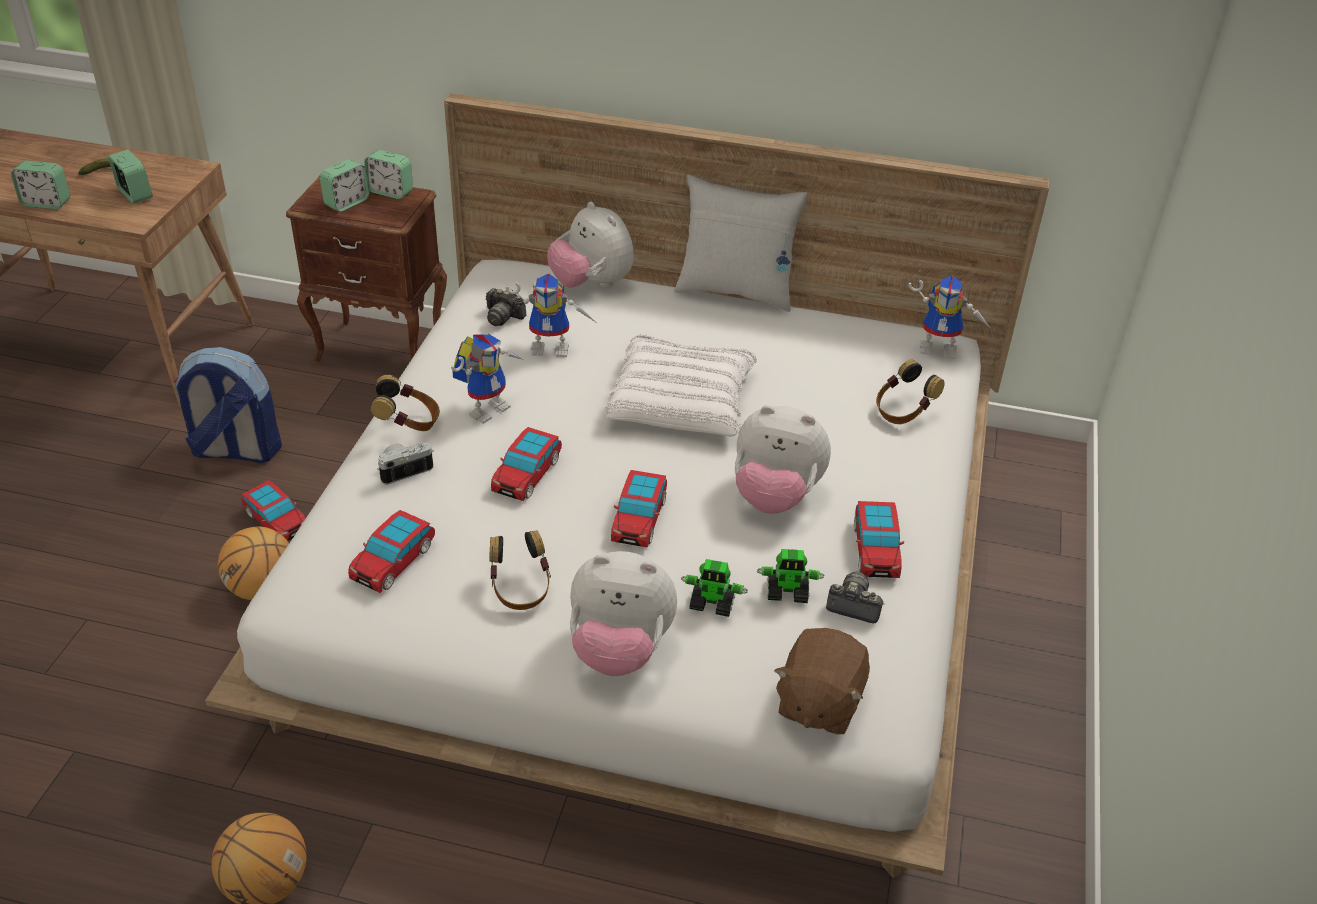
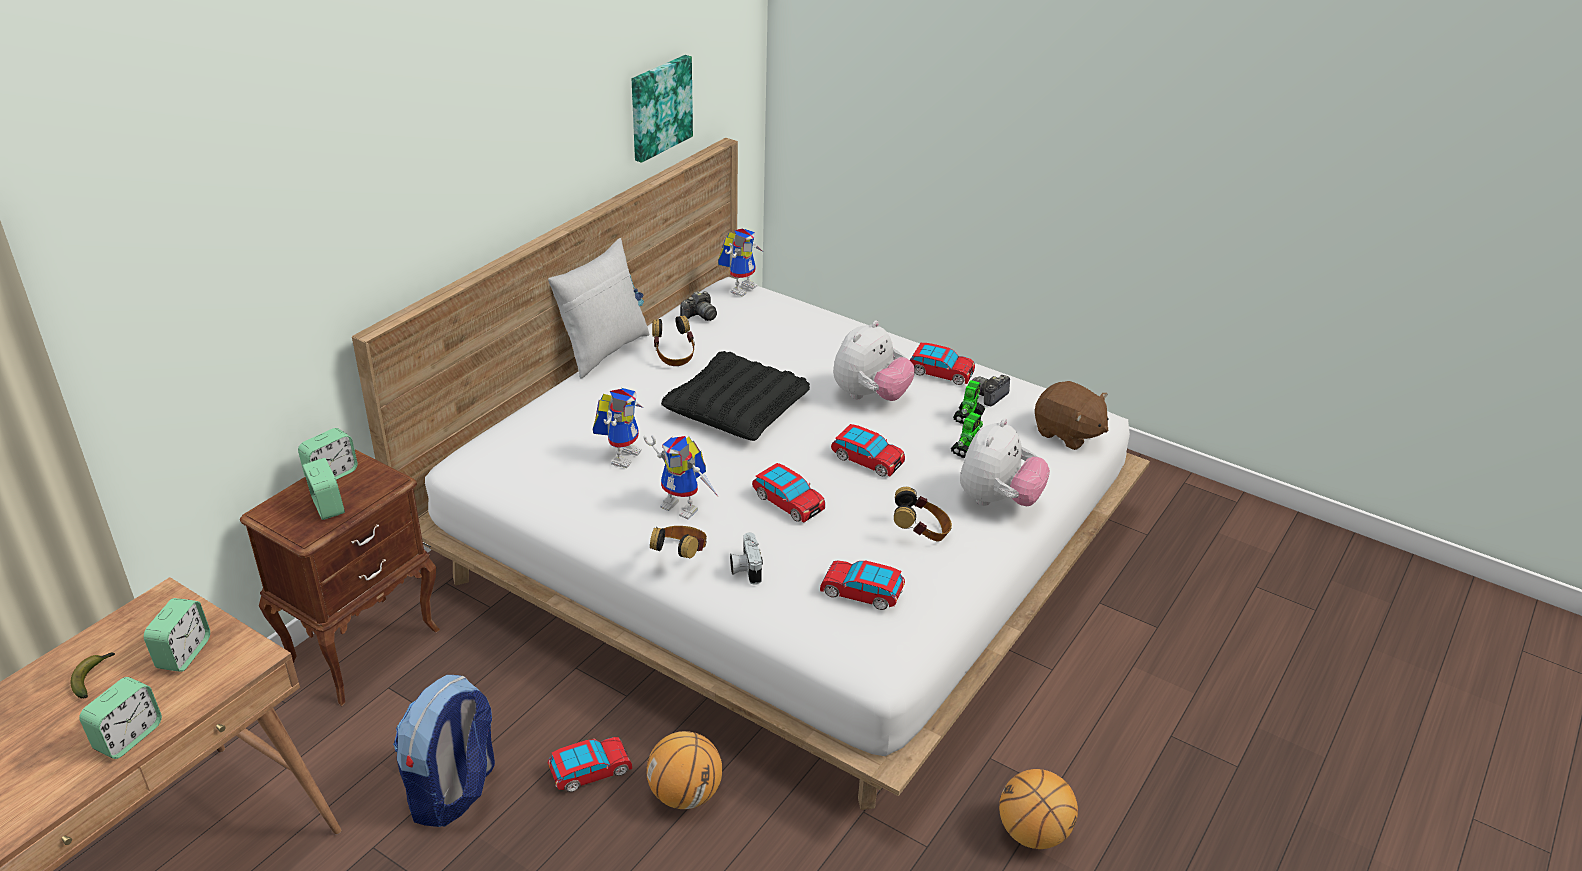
camera: 70 degrees left, 5 degrees down
alarm clock [108,149,153,204] -> alarm clock turned 120 degrees clockwise [144,598,210,672]
toy car [348,510,435,593] -> toy car turned 150 degrees clockwise [820,560,905,610]
toy robot [451,334,523,424] -> toy robot turned 150 degrees clockwise [644,435,718,519]
camera [486,288,526,326] -> camera moved to [680,291,717,321]
plush toy [547,202,634,288] -> none
white pillow [605,334,757,436] -> black pillow [661,351,810,441]
headphones [876,359,945,424] -> headphones moved to [652,315,695,366]
none -> picture [632,55,693,163]

